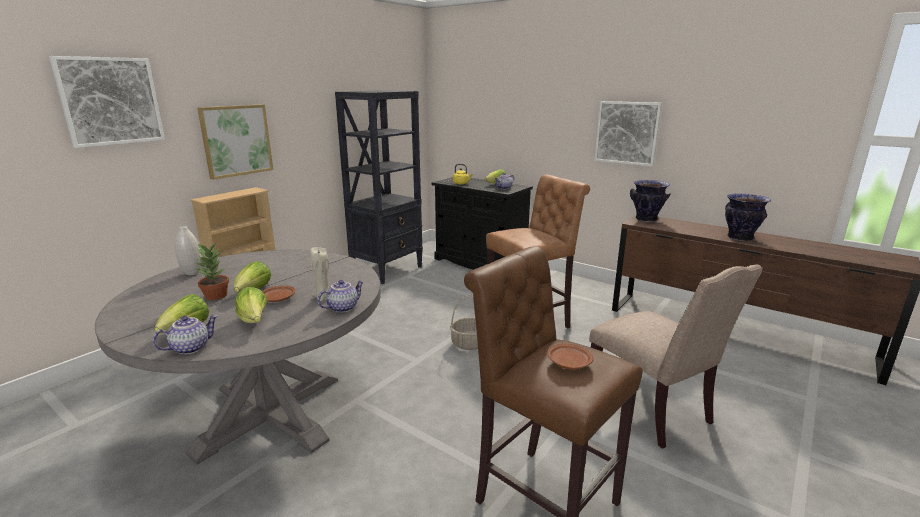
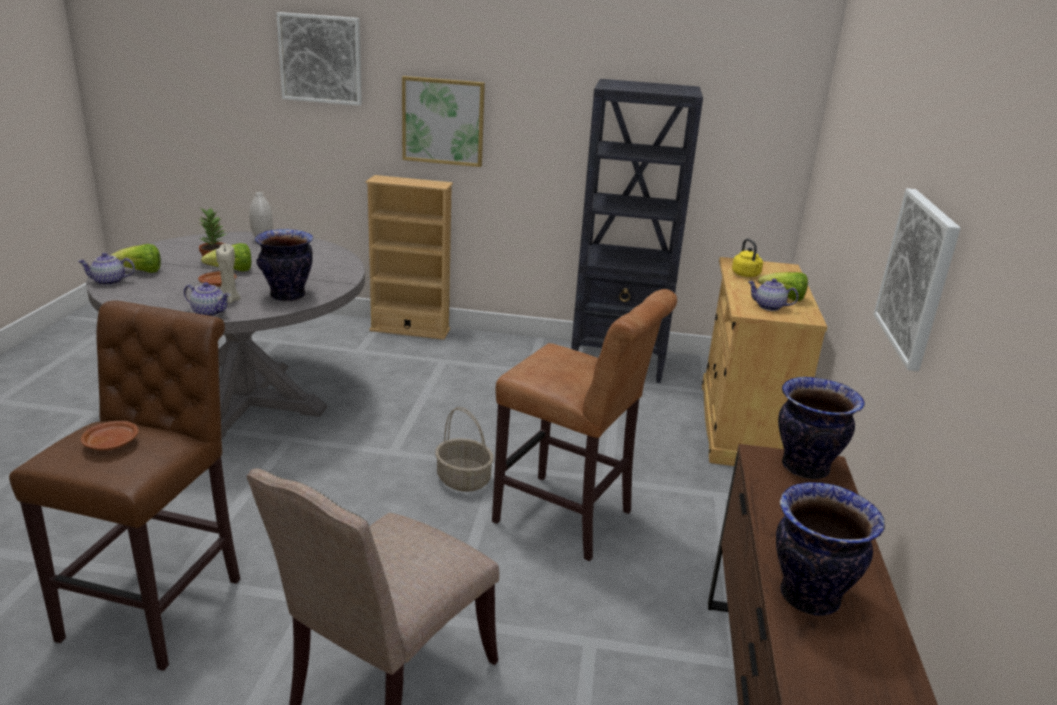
camera: 60 degrees right, 5 degrees up
teapot [153,315,218,354] -> teapot turned 150 degrees clockwise [78,253,135,286]
lettuce [235,287,267,323] -> none
black cabinet [431,177,533,269] -> beige cabinet [702,257,827,466]
none -> vase [255,229,313,301]

